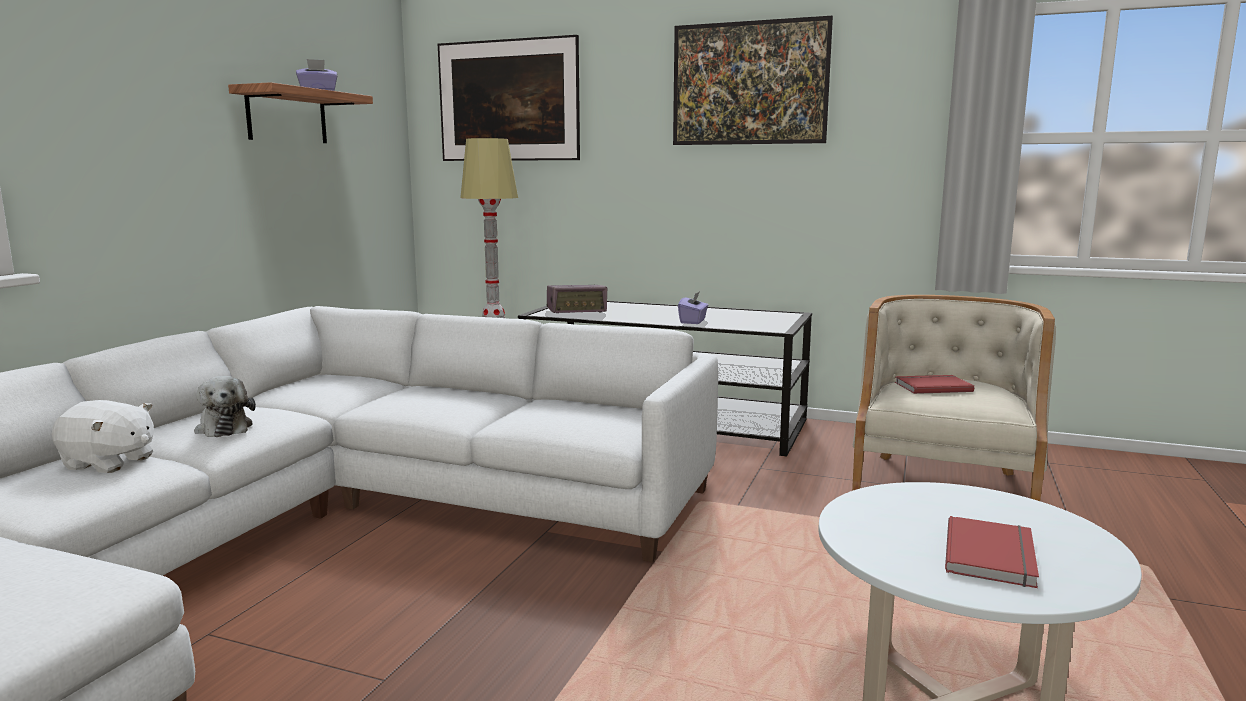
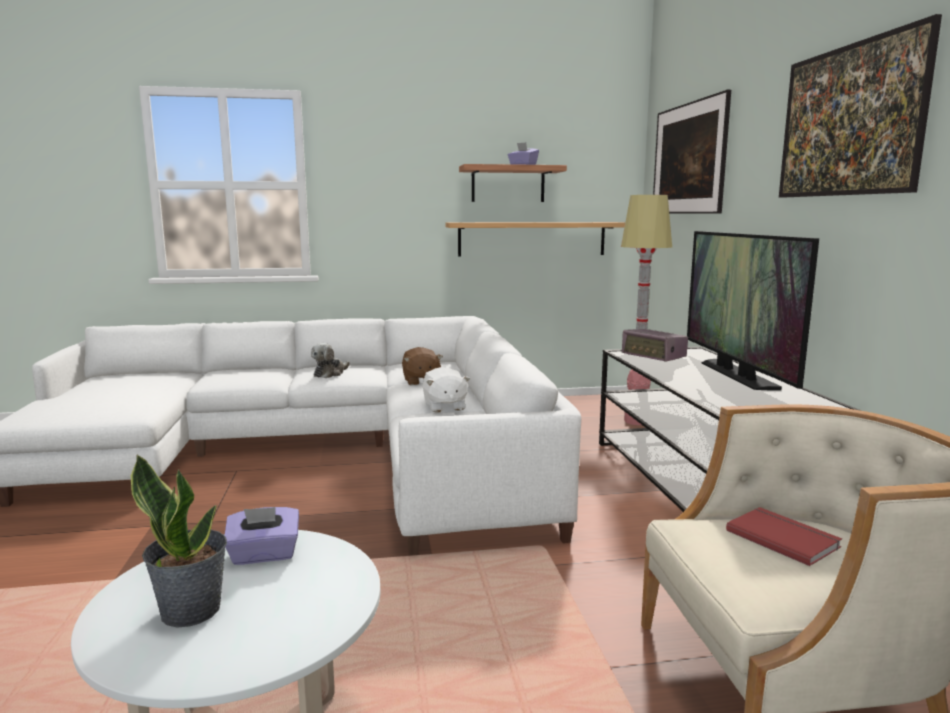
camera: 60 degrees right, 0 degrees up
white plush toy [52,400,154,473] -> white plush toy moved to [422,367,470,413]
purple tissue box [678,292,708,324] -> purple tissue box moved to [225,507,299,565]
red book [945,516,1039,588] -> potted plant [131,454,227,628]
none -> brown plush toy [402,347,443,385]
none -> shelf [445,222,625,256]
none -> television [687,231,819,390]

